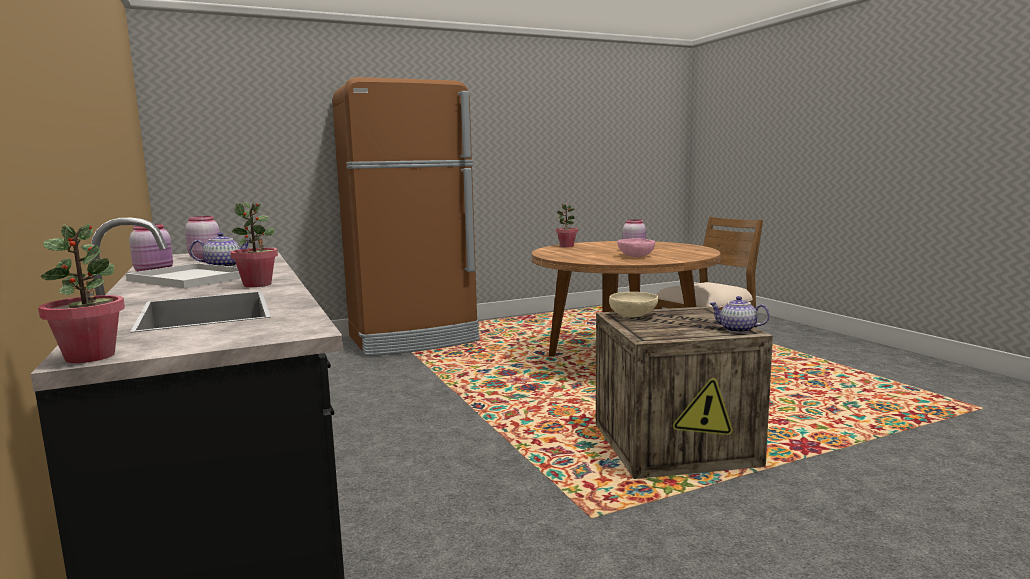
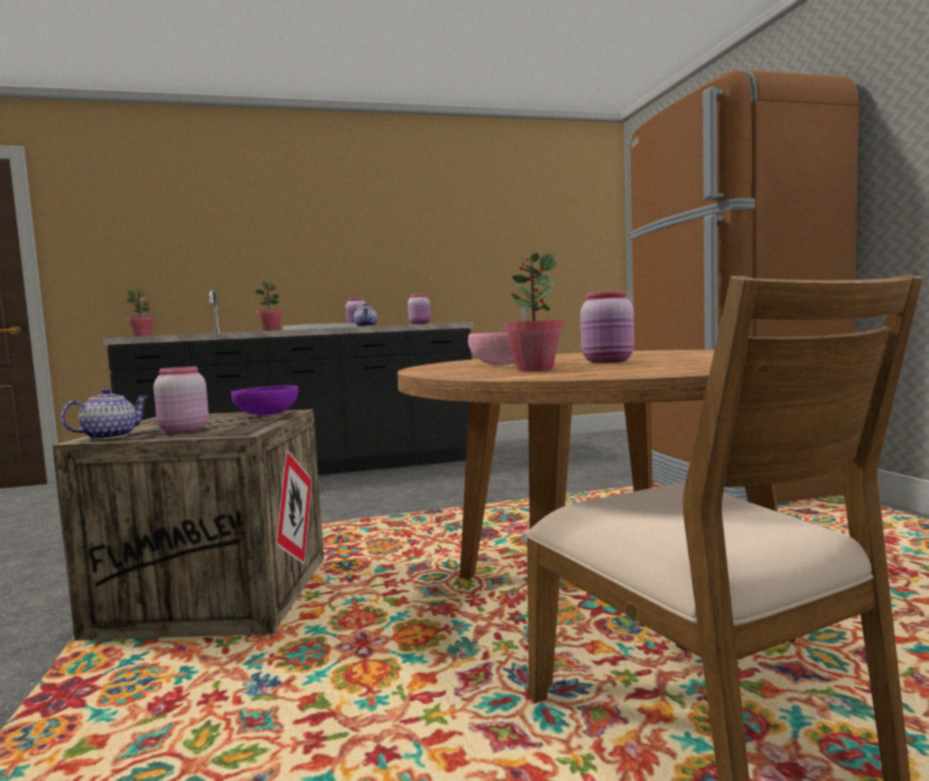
camera: 100 degrees right, 5 degrees down
potted plant [556,204,578,247] -> potted plant moved to [503,253,564,371]
beige bowl [609,292,658,317] -> purple bowl [231,385,298,416]
none -> pink jar [154,366,209,434]

